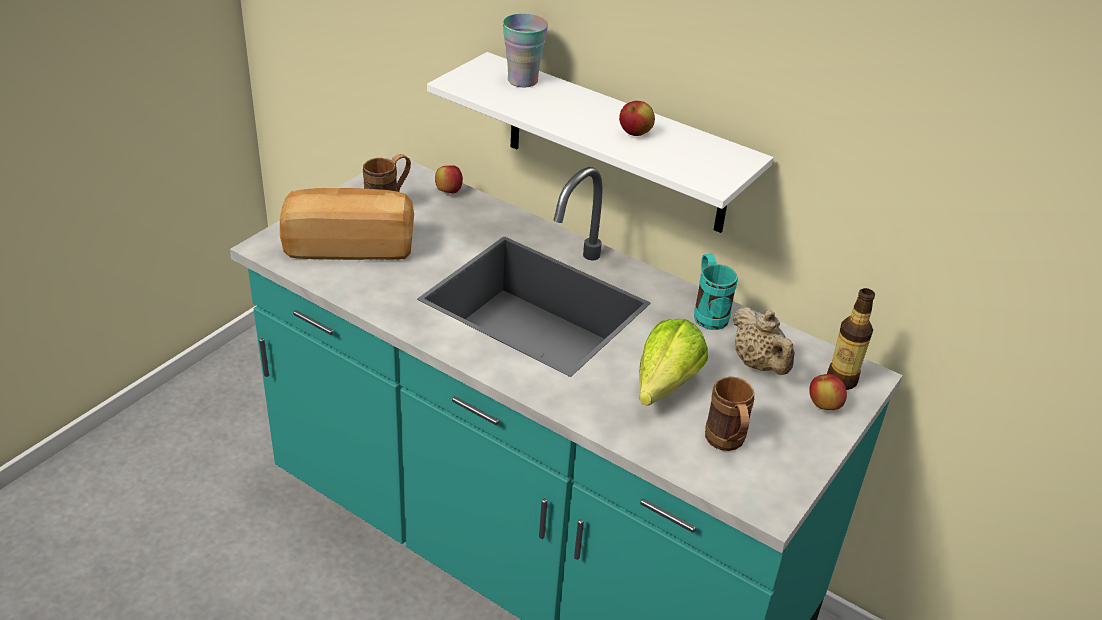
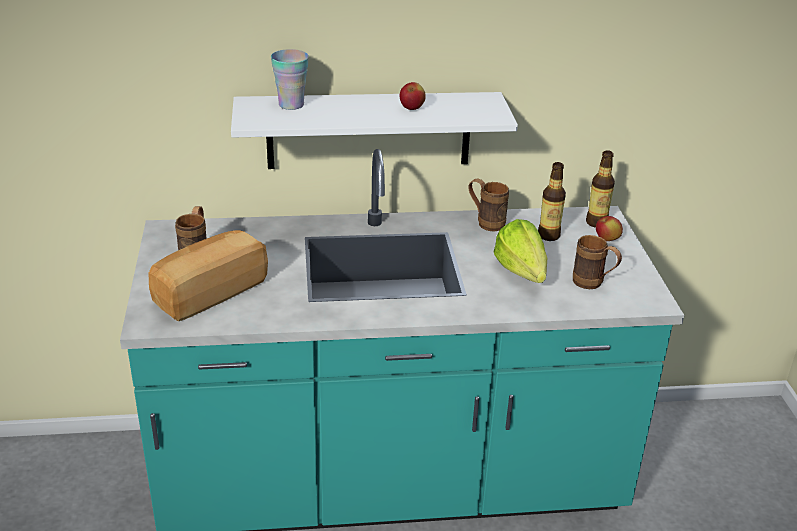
camera: 40 degrees left, 5 degrees down
apple [435,165,463,193] -> none
turquoise mug [694,254,738,330] -> brown mug [468,179,509,231]
beige teapot [733,307,795,375] -> bottle [538,162,566,241]

